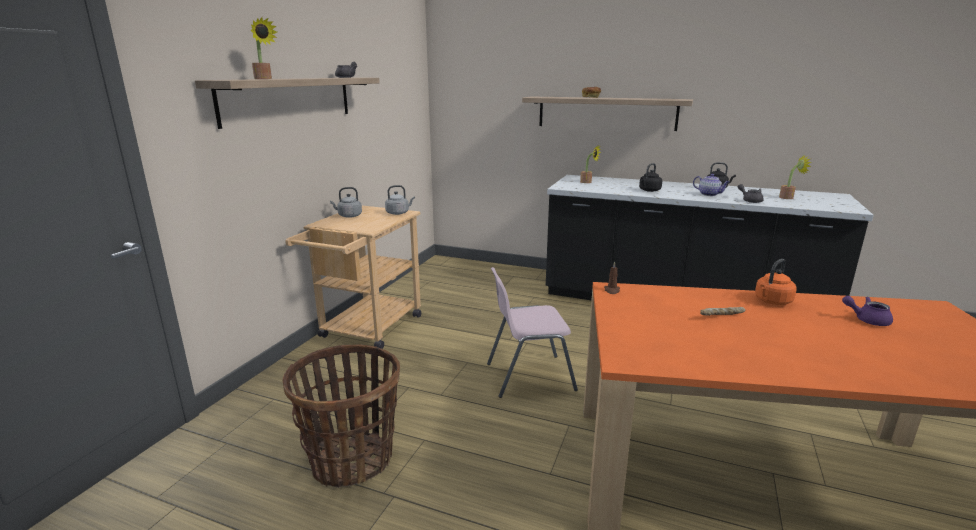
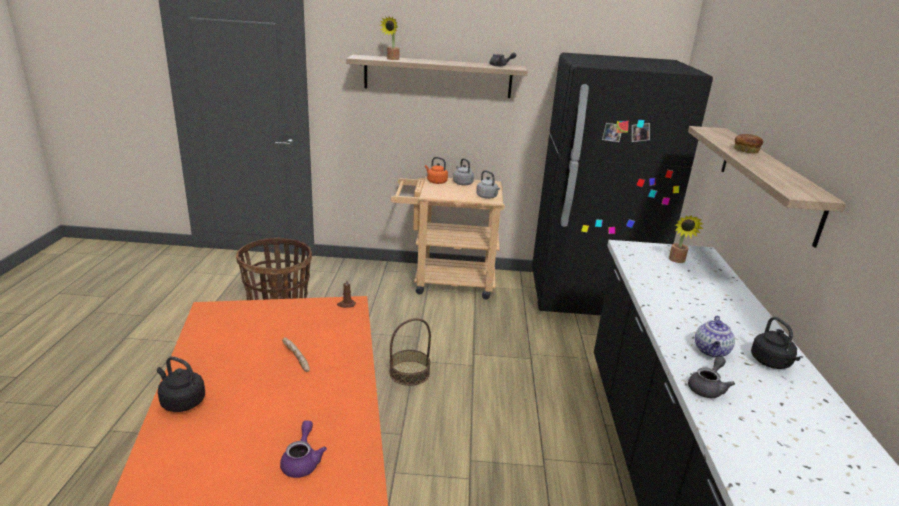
camera: 70 degrees right, 5 degrees up
pink chair [487,267,578,398] -> basket [389,318,431,386]
black kettle [639,163,662,192] -> black kettle moved to [157,356,205,412]
orange kettle [755,259,797,305] -> orange kettle moved to [425,157,448,184]
potted plant [779,154,811,199] -> none
none -> black fridge [532,53,713,315]

